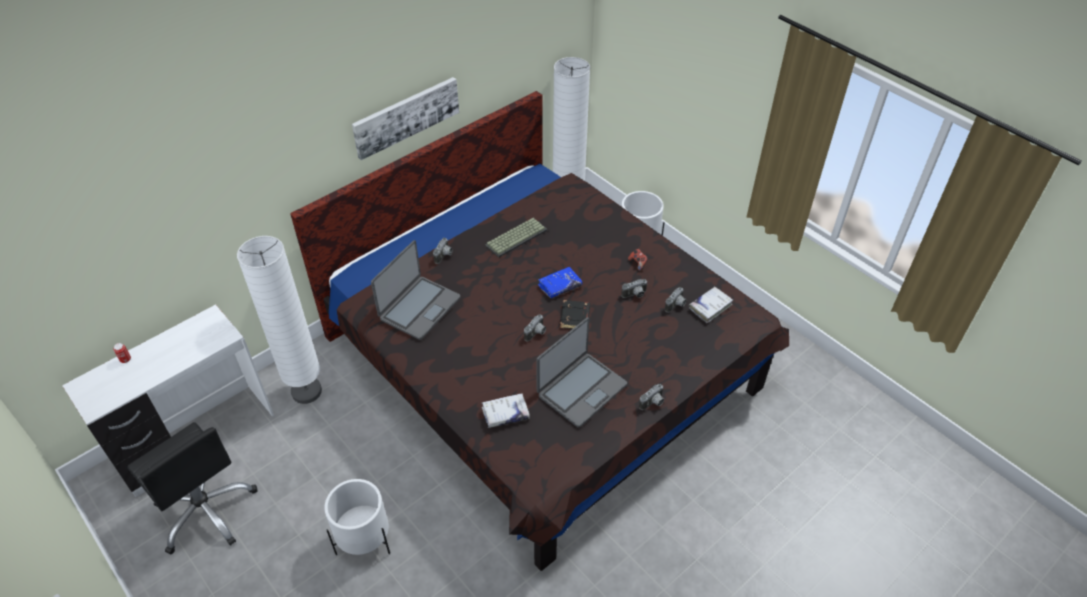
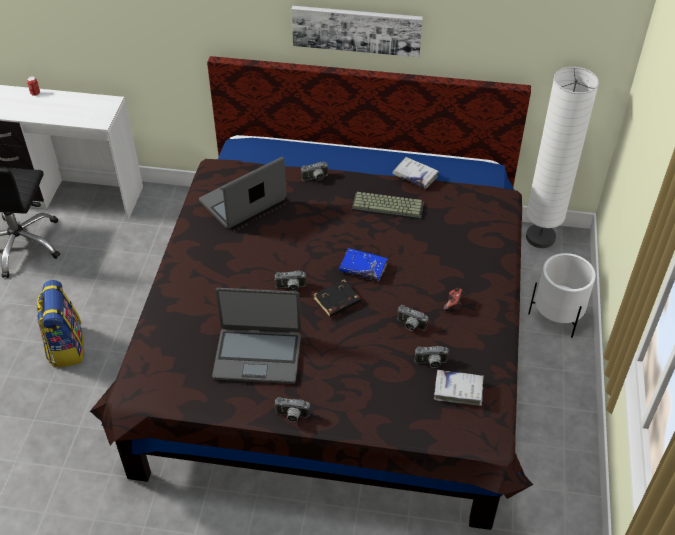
camera: 50 degrees right, 0 degrees up
white floor lamp [237,236,322,404] -> none
white planter [324,479,390,556] -> backpack [37,280,84,368]
laptop [371,240,461,340] -> laptop turned 150 degrees clockwise [199,157,286,229]
white book [482,393,530,428] -> white book moved to [392,157,439,189]

